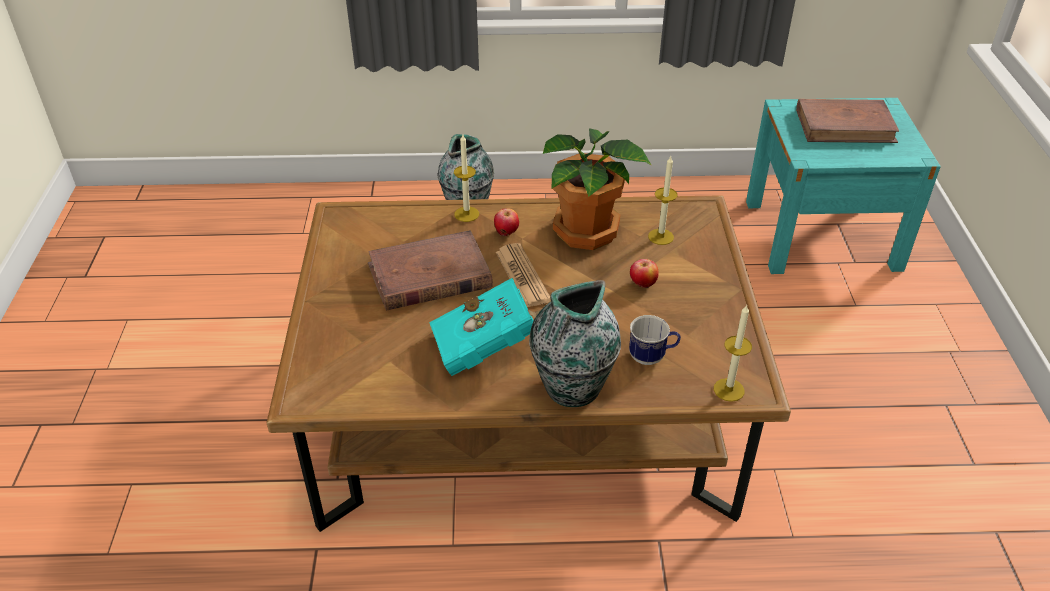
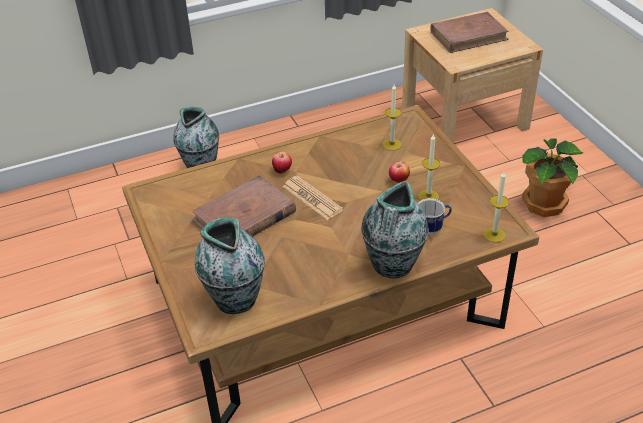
camera: 20 degrees left, 0 degrees up
turquoise book [429,278,541,376] -> none
candle [454,135,479,222] -> candle moved to [418,134,440,200]
potted plant [542,128,652,250] -> potted plant moved to [522,138,584,217]
turquoise nightstand [746,98,941,274] -> beige nightstand [402,8,543,143]
none -> vase [195,217,265,314]

